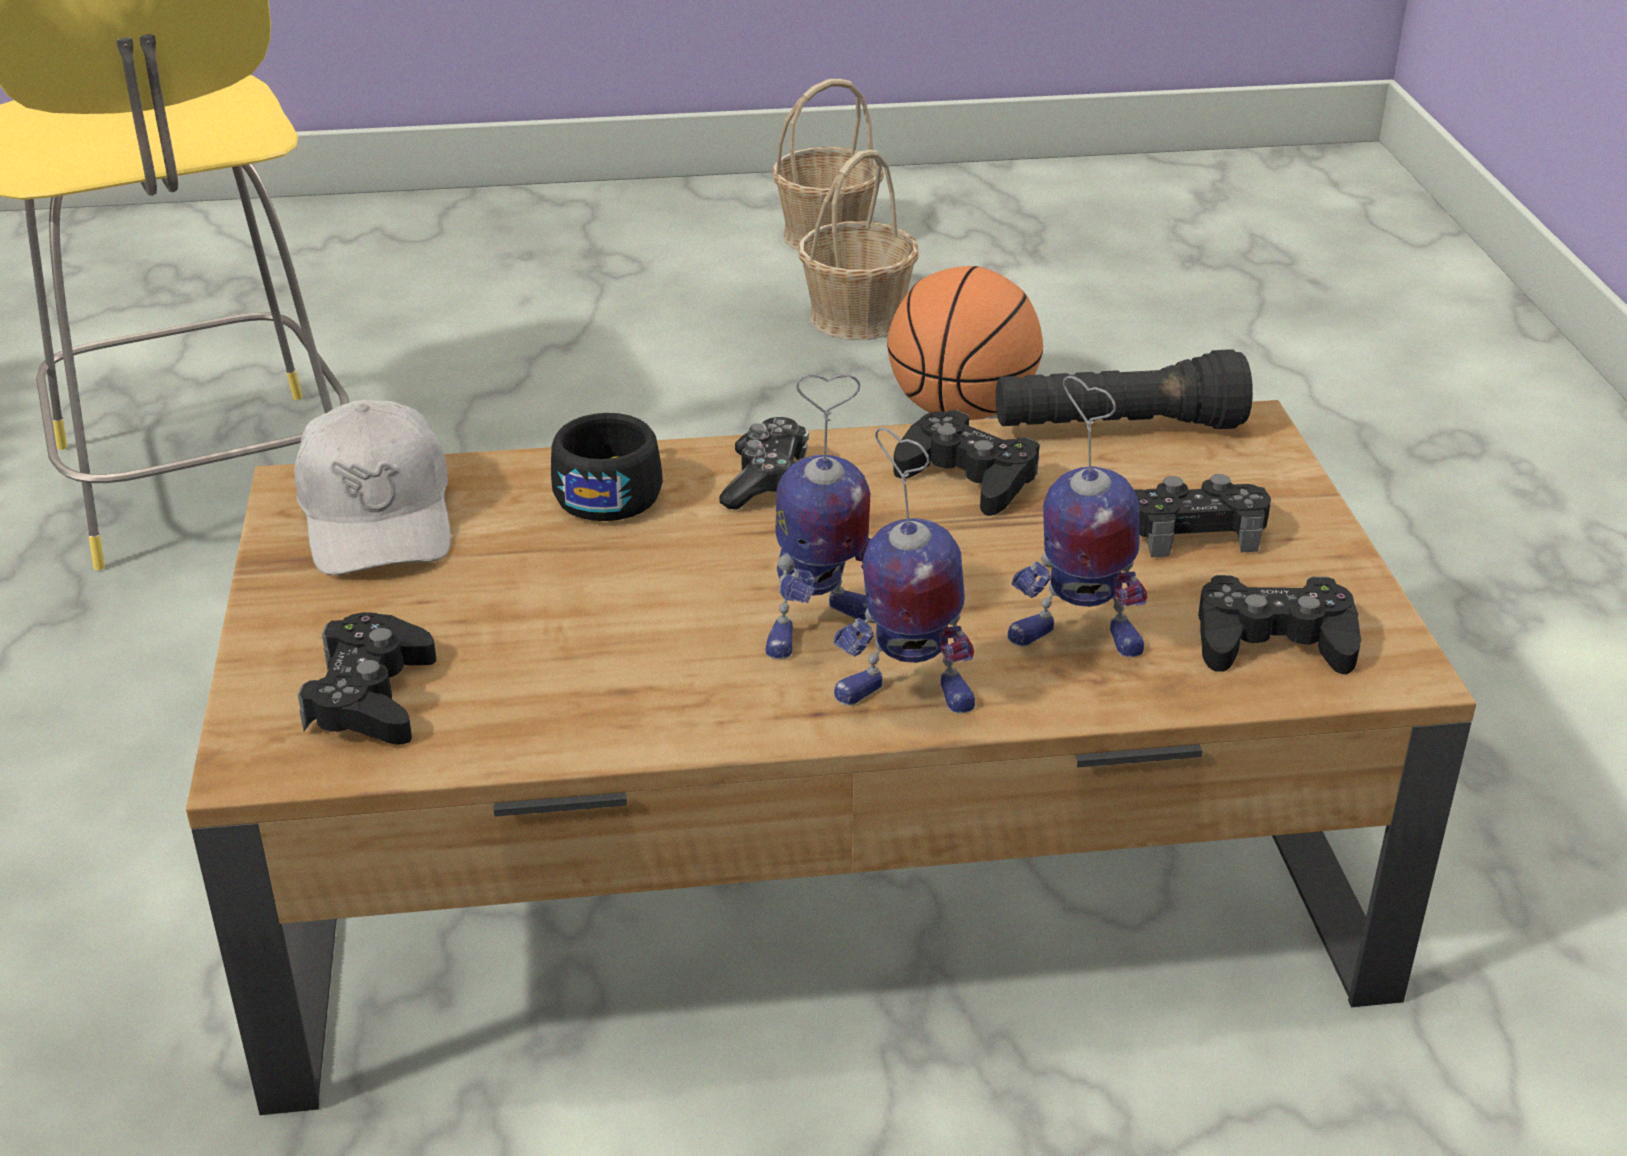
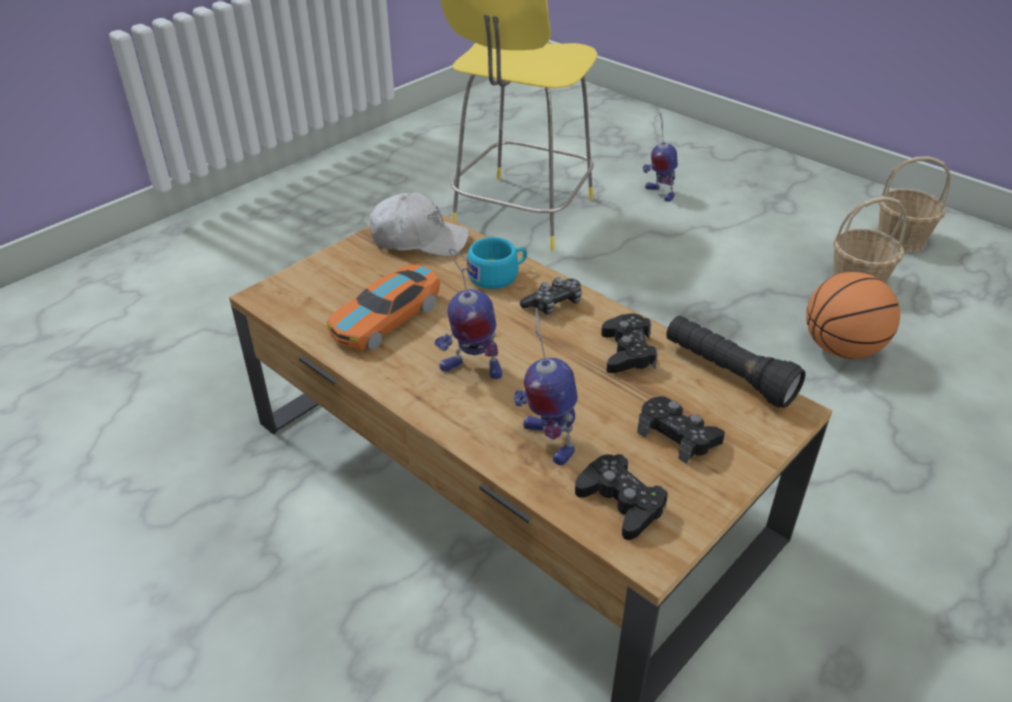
camera: 50 degrees right, 5 degrees up
white cap [294,400,451,575] -> white cap turned 120 degrees counterclockwise [370,193,469,257]
black game controller [298,612,437,745] -> none
black cup [551,413,663,521] -> turquoise cup [467,237,527,289]
toy robot [833,427,975,713] -> toy robot moved to [643,113,678,202]
none -> toy car [327,264,440,350]

